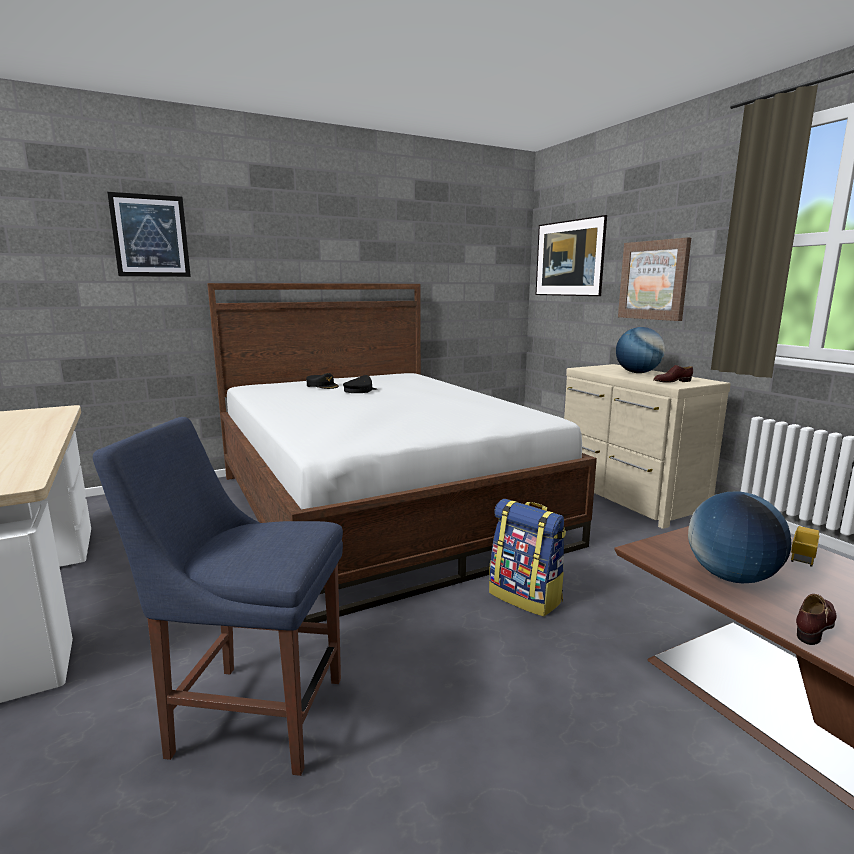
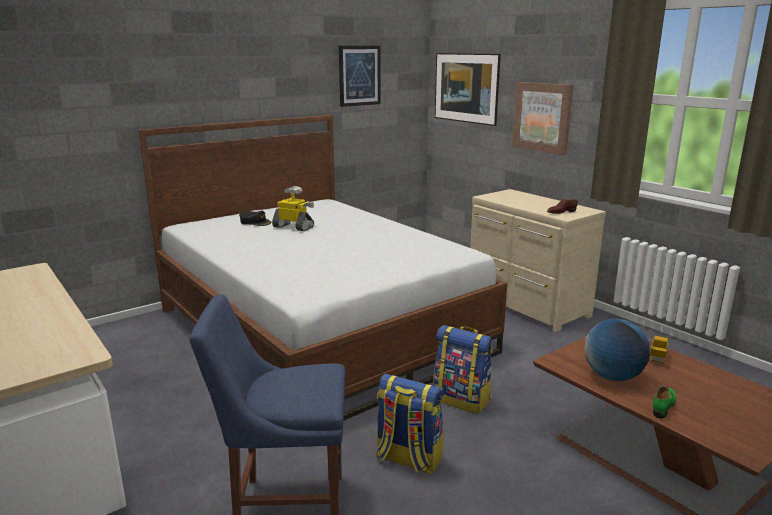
camera: 10 degrees left, 5 degrees up
picture [107,192,191,277] -> picture moved to [338,46,381,107]
black cap [343,375,377,393] -> toy robot [272,186,314,231]
globe [616,327,665,373] -> none
brown shoe [796,594,837,645] -> green shoe [653,386,676,419]
none -> backpack [376,374,444,475]

